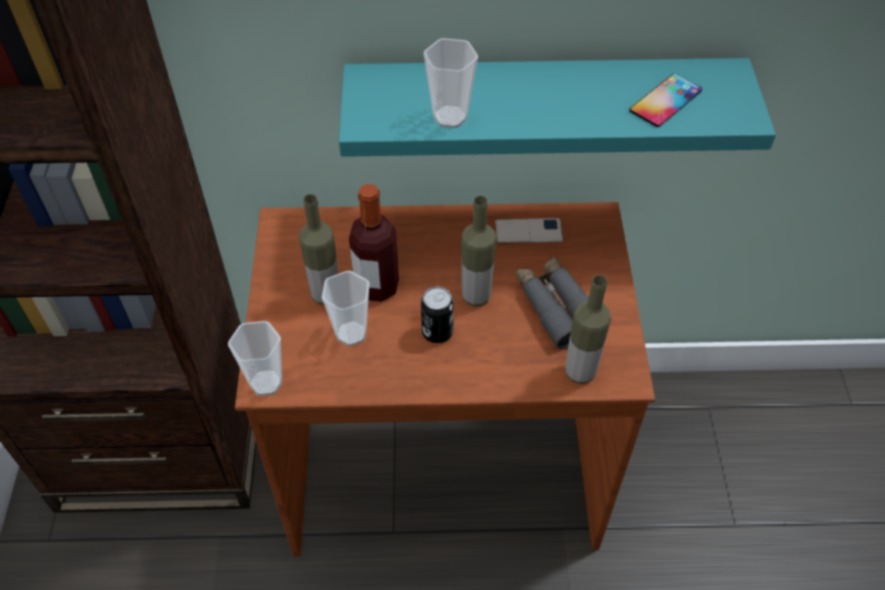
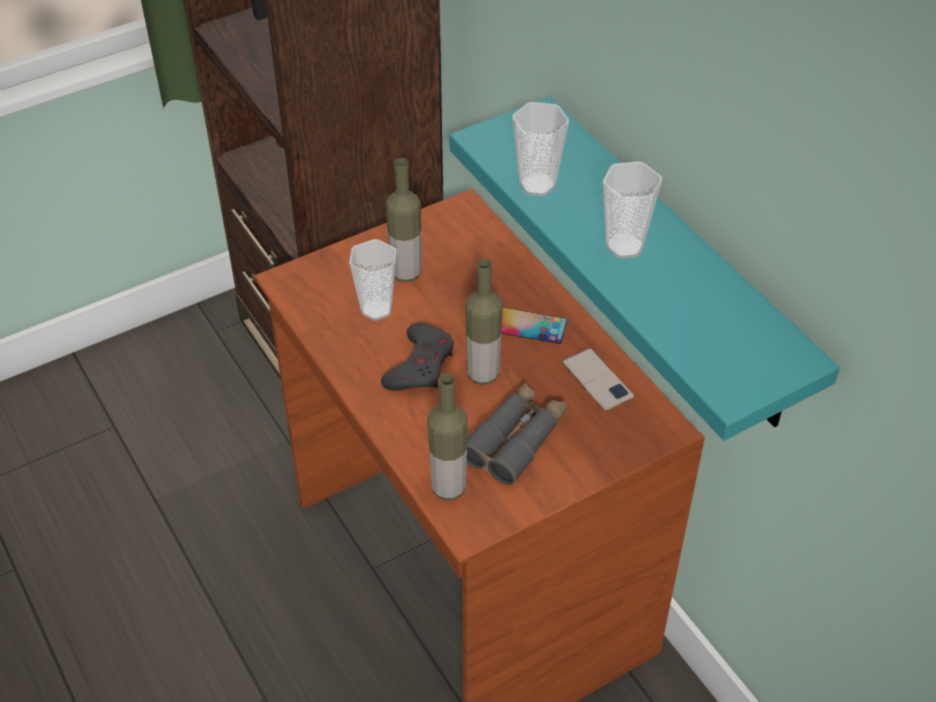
camera: 60 degrees right, 5 degrees down
cup [228,321,282,396] -> cup moved to [603,162,662,259]
bottle [349,184,399,302] -> none
can [421,286,454,343] -> grey game controller [381,323,454,391]
phone [629,73,702,127] -> phone moved to [501,307,567,344]

